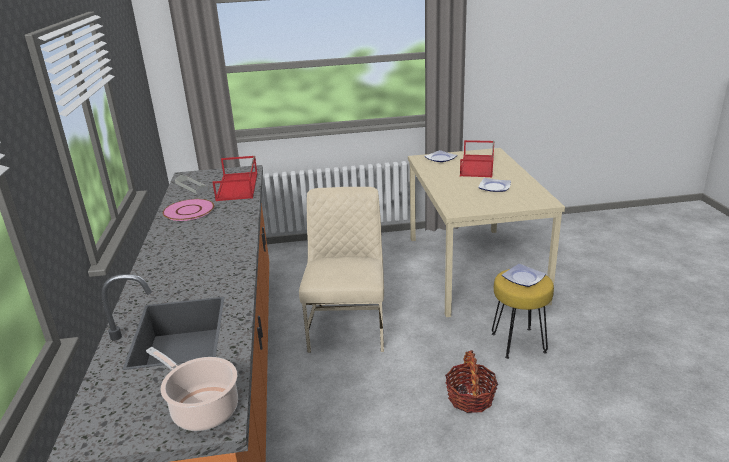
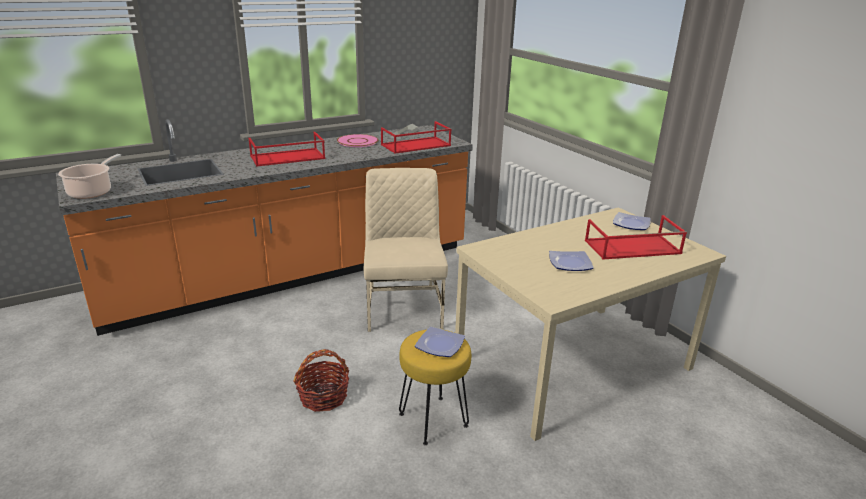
camera: 65 degrees right, 0 degrees up
beige chair [299,187,384,353] -> beige chair turned 75 degrees counterclockwise [364,168,448,332]
none -> red tray [249,132,325,167]

